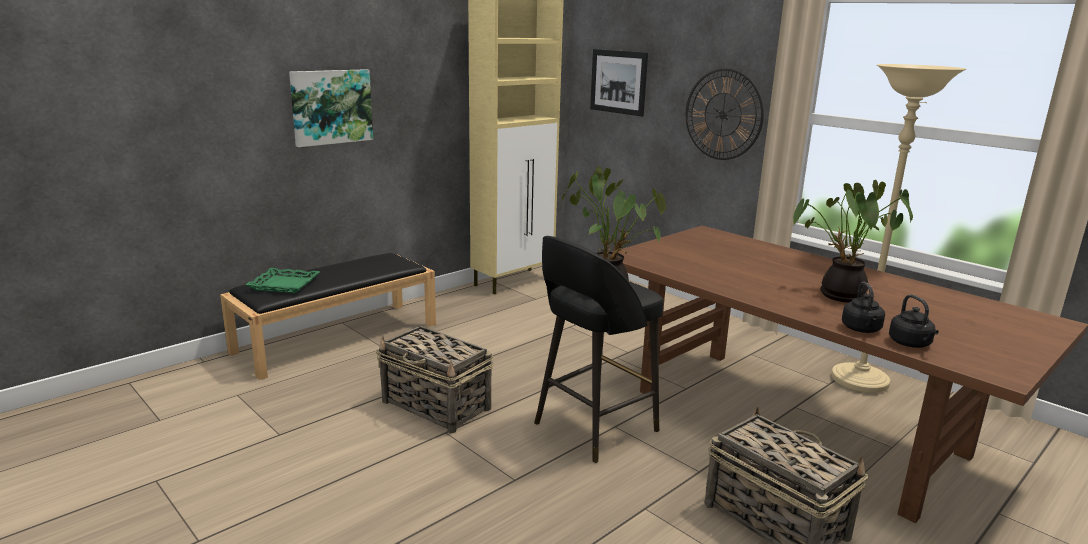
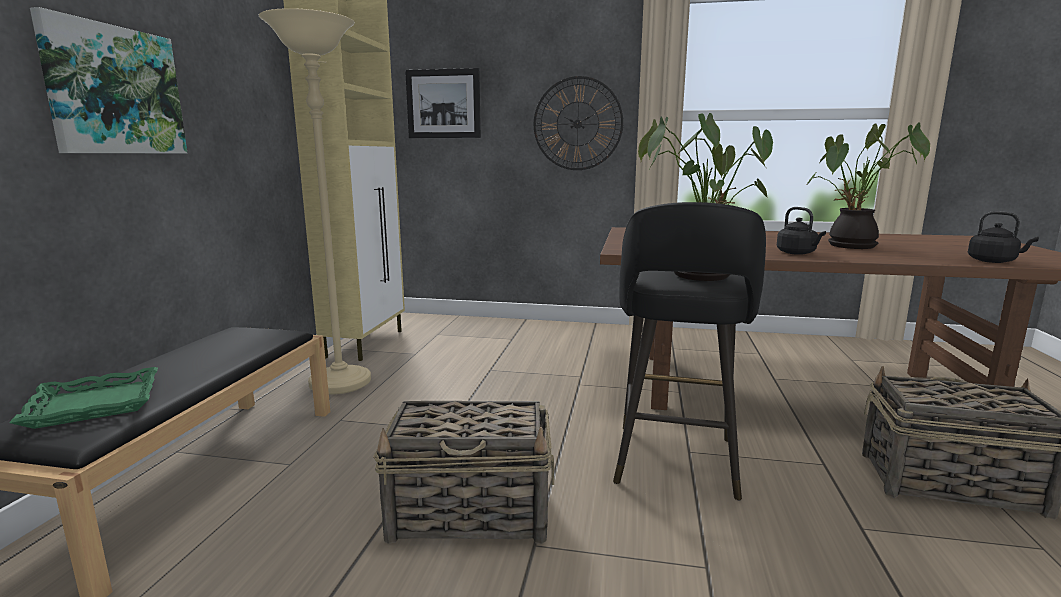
camera: 35 degrees left, 5 degrees down
beige floor lamp [831,64,966,393] -> beige floor lamp moved to [259,8,371,395]
black kettle [842,282,885,333] -> black kettle moved to [777,207,826,255]

